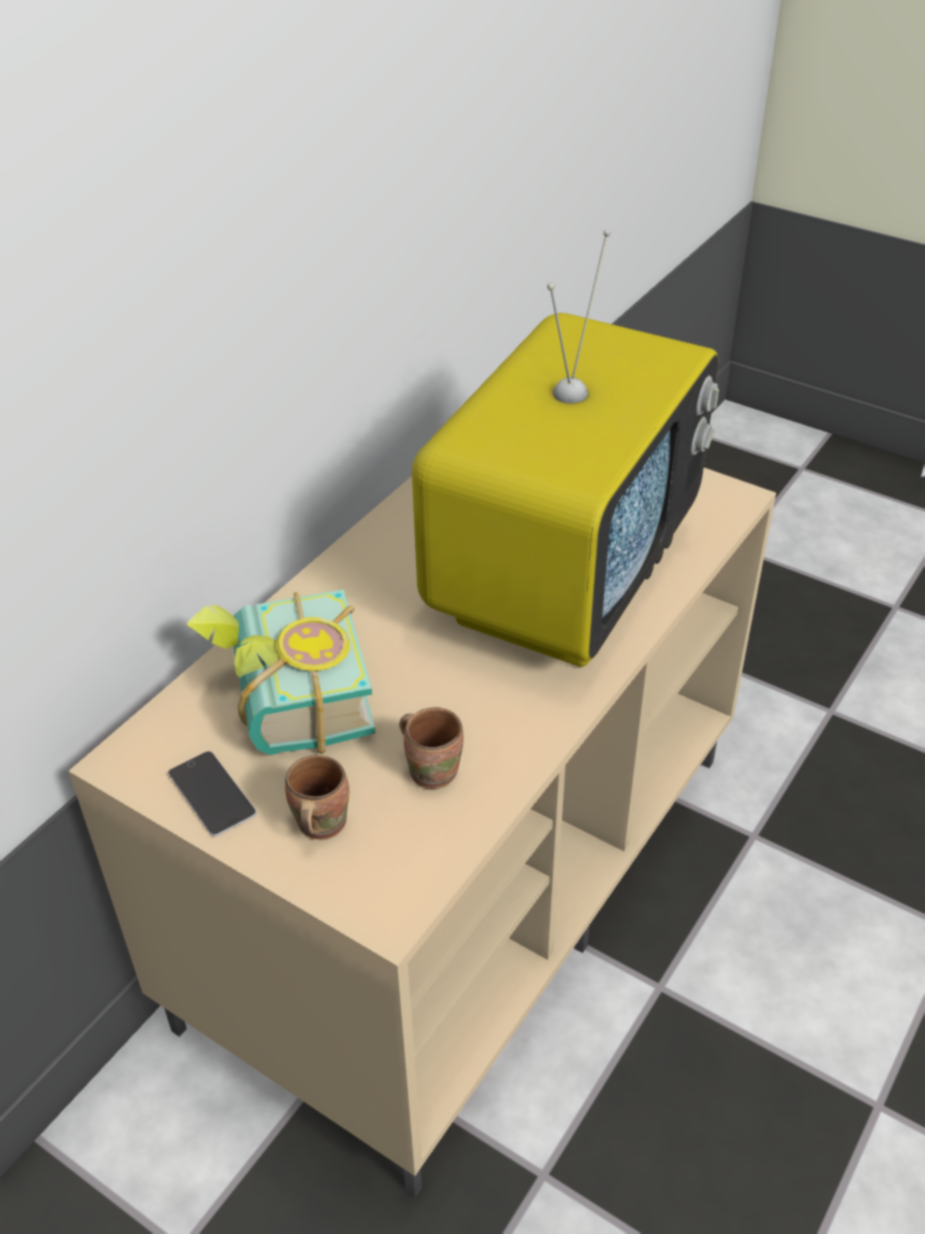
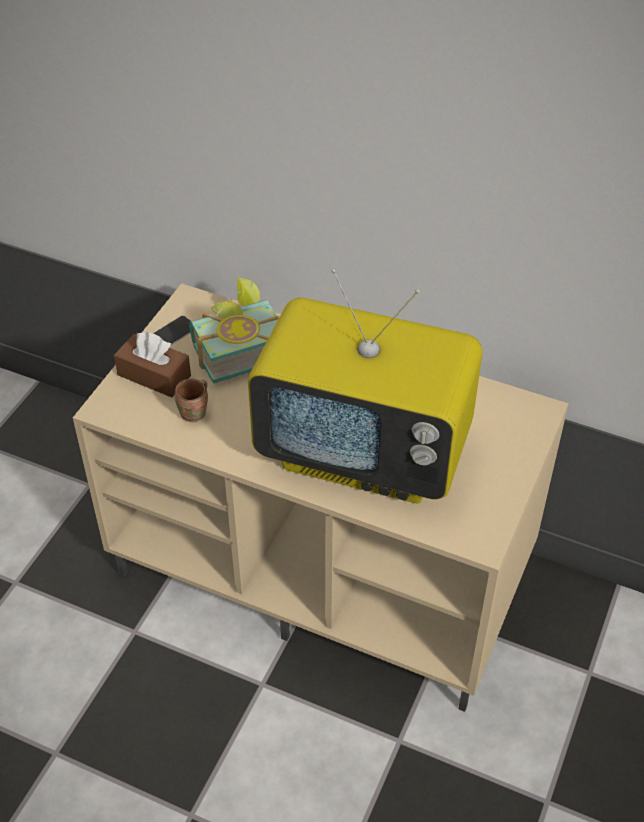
camera: 80 degrees right, 5 degrees up
brown mug [285,755,349,840] -> brown tissue box [114,332,191,397]

